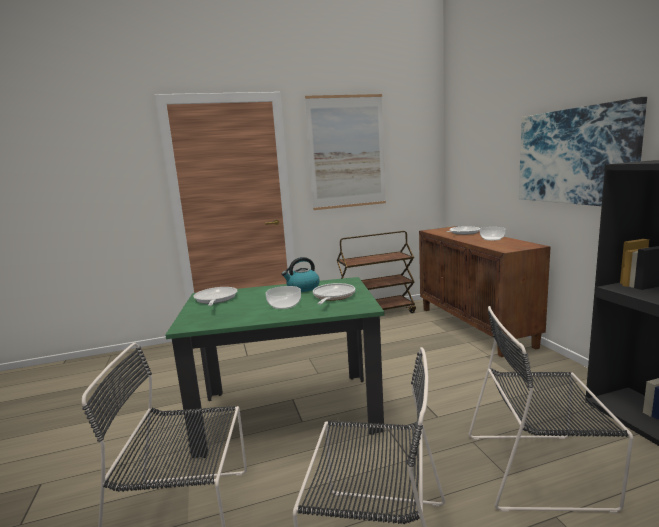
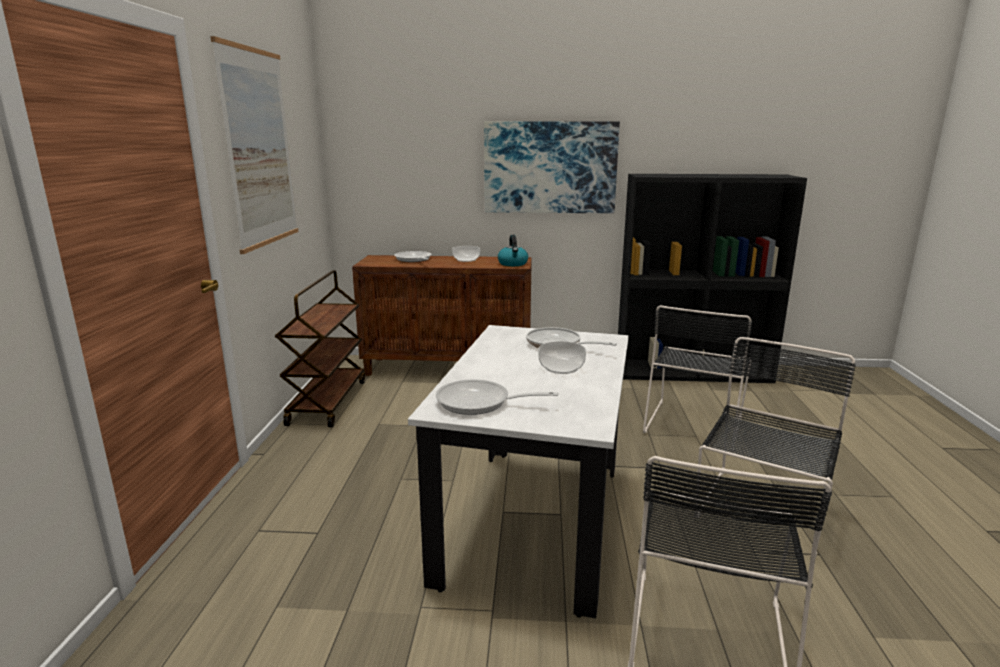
camera: 70 degrees left, 5 degrees up
green dining table [165,277,384,458] -> white dining table [408,325,629,618]
kettle [282,257,320,292] -> kettle moved to [498,235,528,266]

